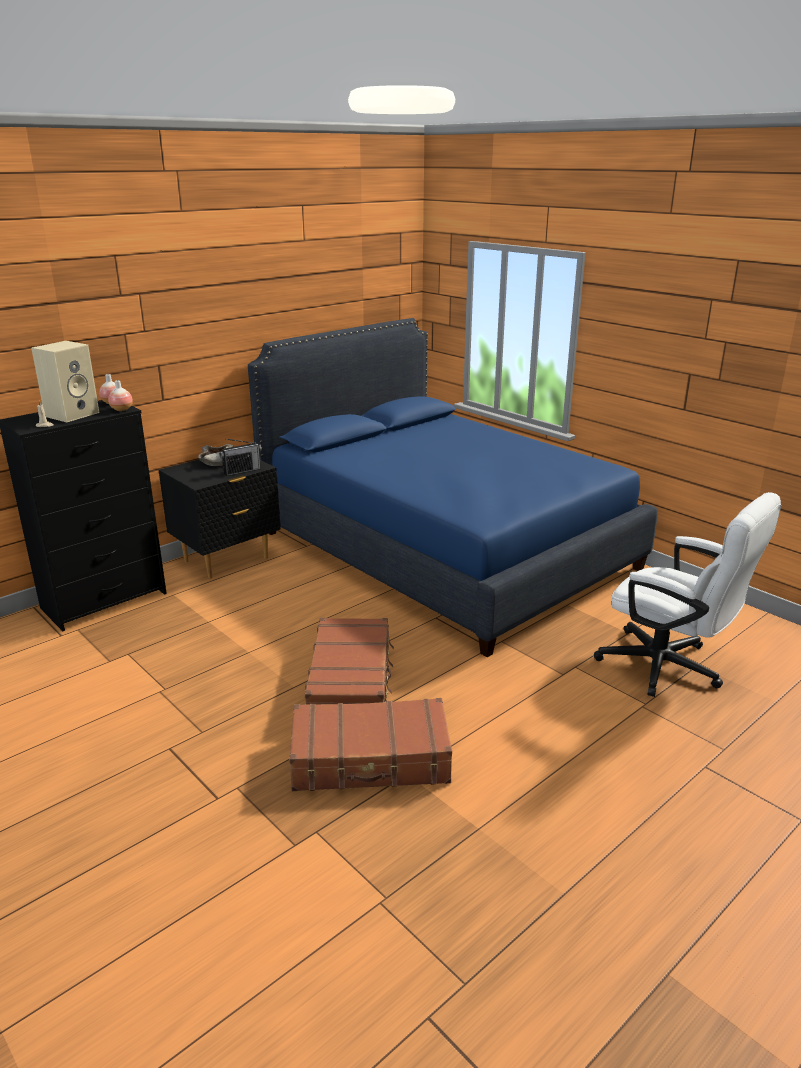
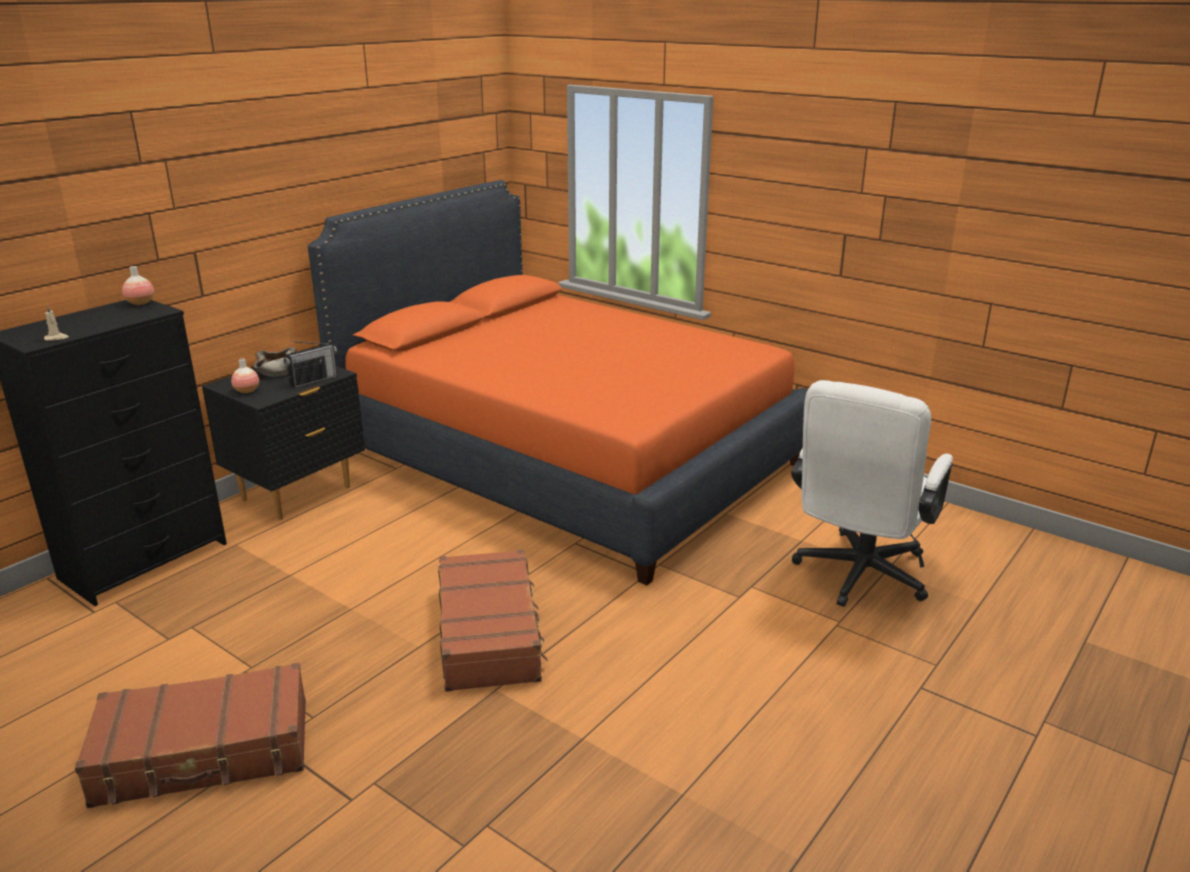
camera: 10 degrees left, 0 degrees up
beige speaker [31,341,99,422] -> none
vase [108,380,133,411] -> vase moved to [231,358,259,393]
blue bed [248,318,658,657] -> orange bed [308,180,808,585]
brown suitcase [289,698,452,791] -> brown suitcase moved to [75,663,306,808]
white office chair [594,492,781,697] -> white office chair turned 90 degrees clockwise [791,380,953,607]

